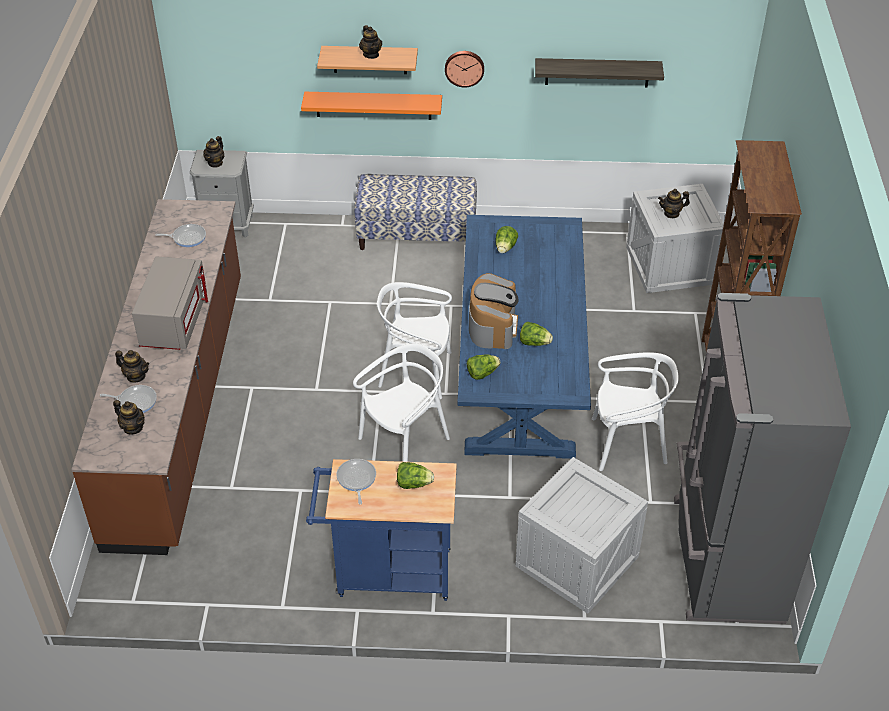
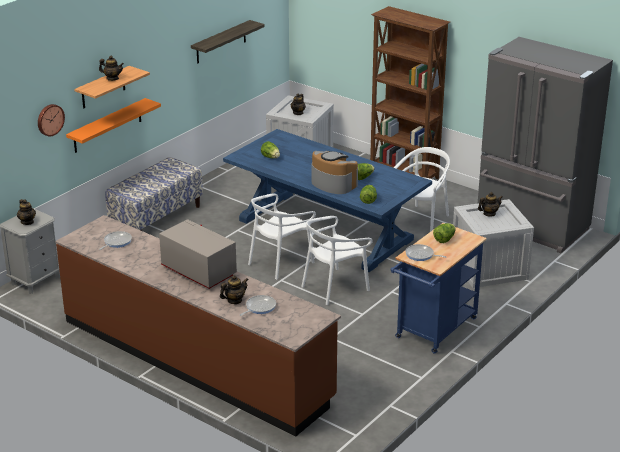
camera: 55 degrees left, 15 degrees down
teapot [113,400,145,435] -> teapot moved to [478,192,503,217]
white chair [353,344,450,462] -> white chair turned 120 degrees counterclockwise [301,216,373,305]
wall clock [445,51,484,88] -> wall clock moved to [38,104,65,136]

